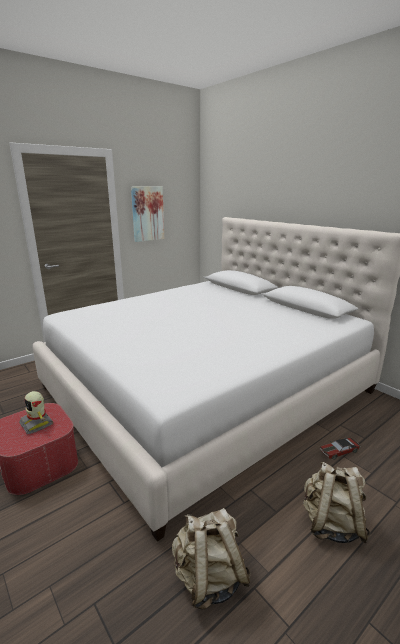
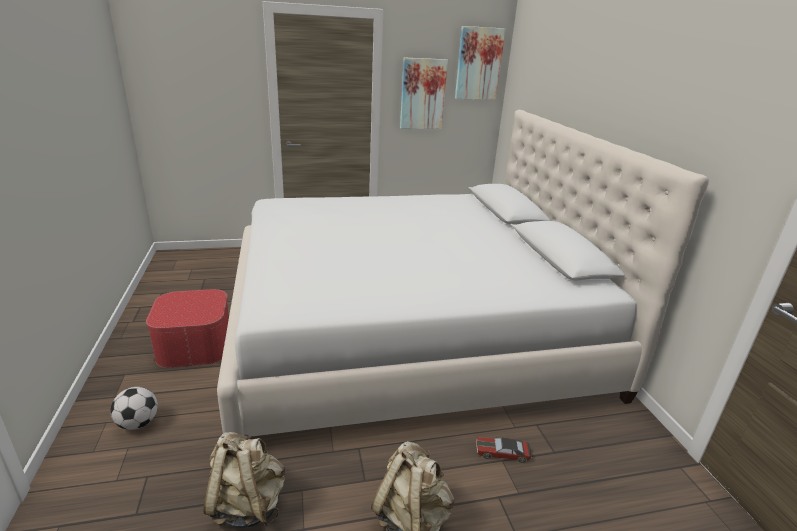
camera: 25 degrees right, 5 degrees up
toy robot [19,391,53,434] -> none
none -> football [110,387,158,430]
none -> picture [455,26,505,100]

